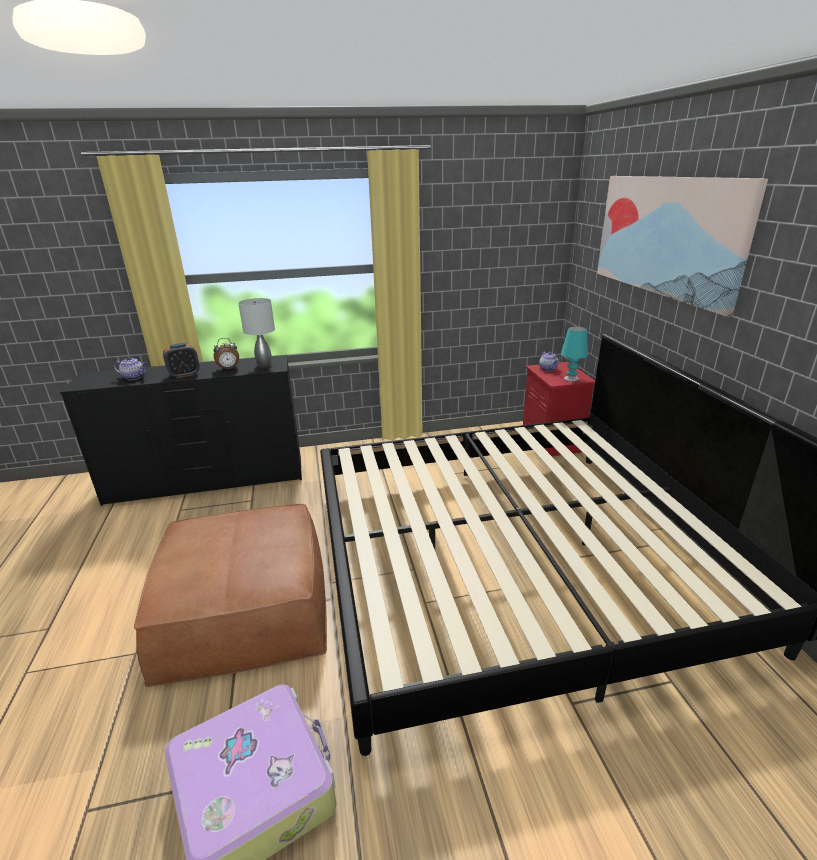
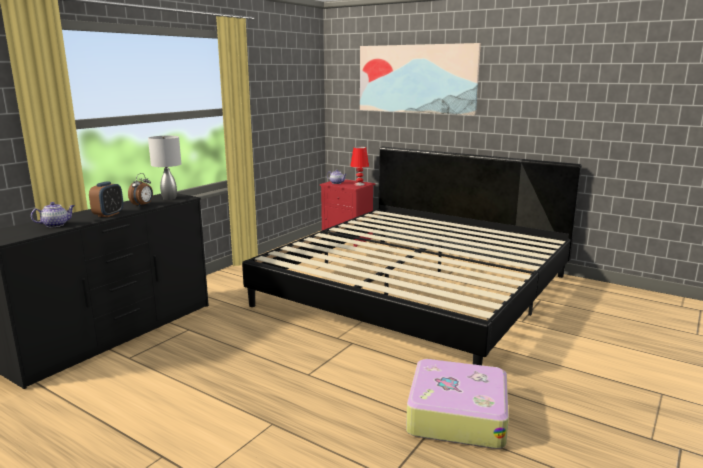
camera: 45 degrees left, 10 degrees down
brown ottoman [134,504,327,687] -> none
turquoise table lamp [561,326,588,382] -> red table lamp [350,147,369,186]

